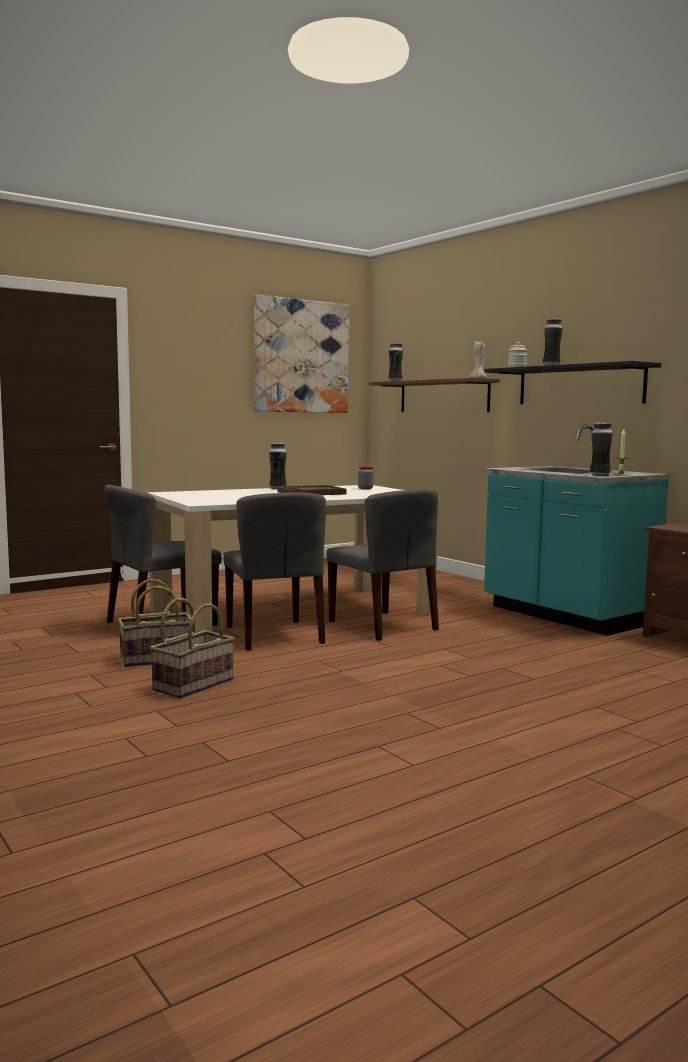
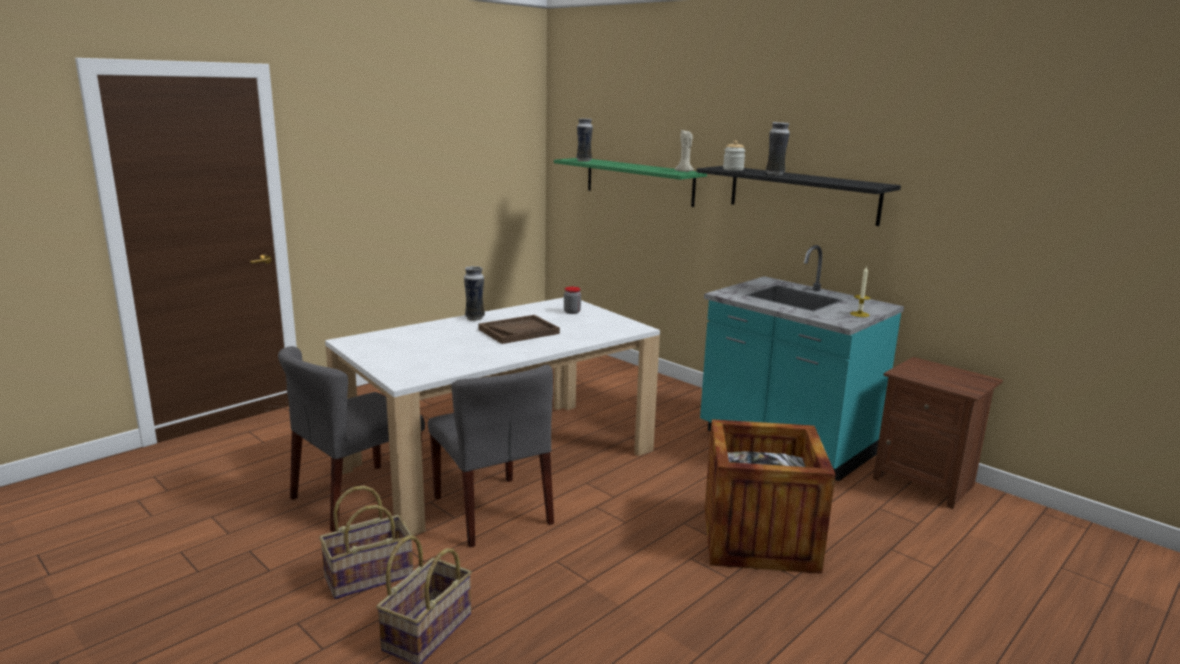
camera: 10 degrees left, 10 degrees up
picture [254,295,349,413] -> none
grey chair [327,489,439,641] -> none
brown shelf [369,378,500,412] -> green shelf [554,158,707,207]
vase [590,423,613,476] -> none
none -> crate [705,419,836,574]

